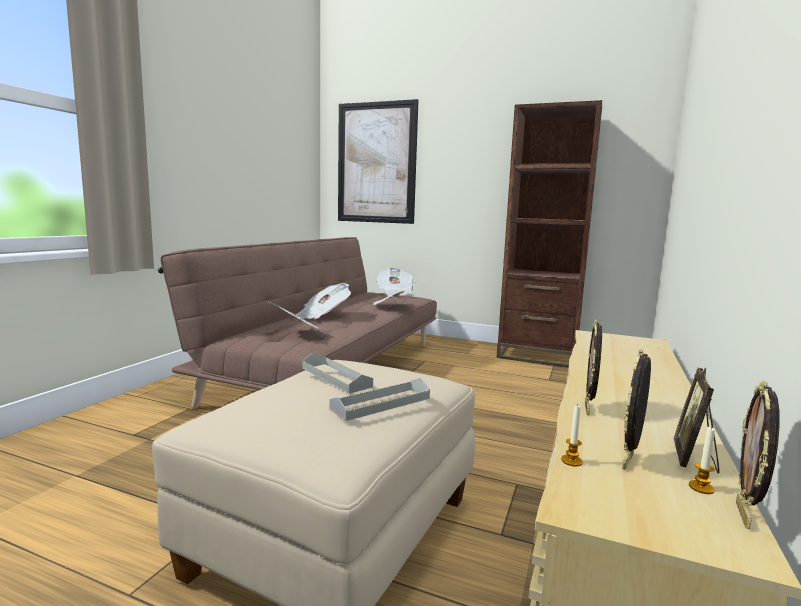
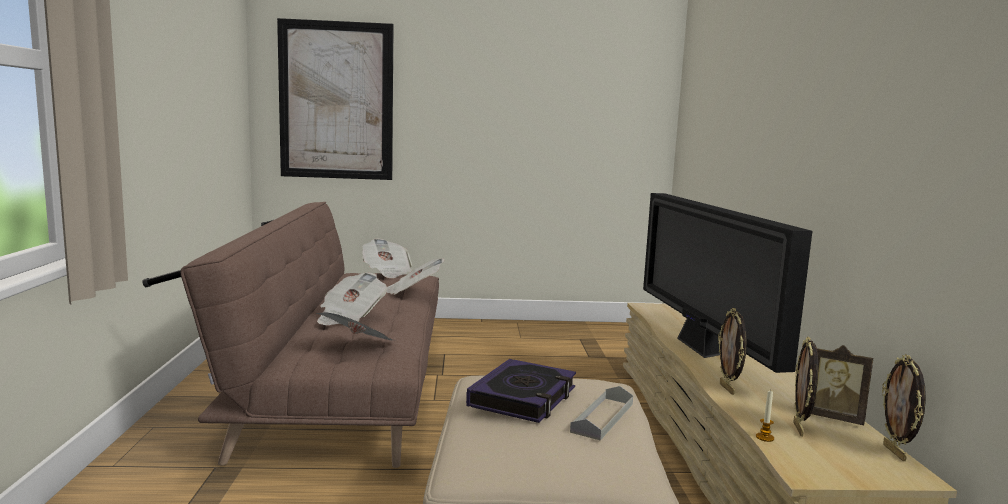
camera: 25 degrees left, 0 degrees up
grey tray [302,352,373,394] -> book [466,359,576,423]
brown bookcase [496,100,602,368] -> none
picture frame [674,368,719,474] -> picture frame turned 60 degrees counterclockwise [811,345,874,425]
candle [689,426,715,494] -> none
none -> television [643,193,812,373]

